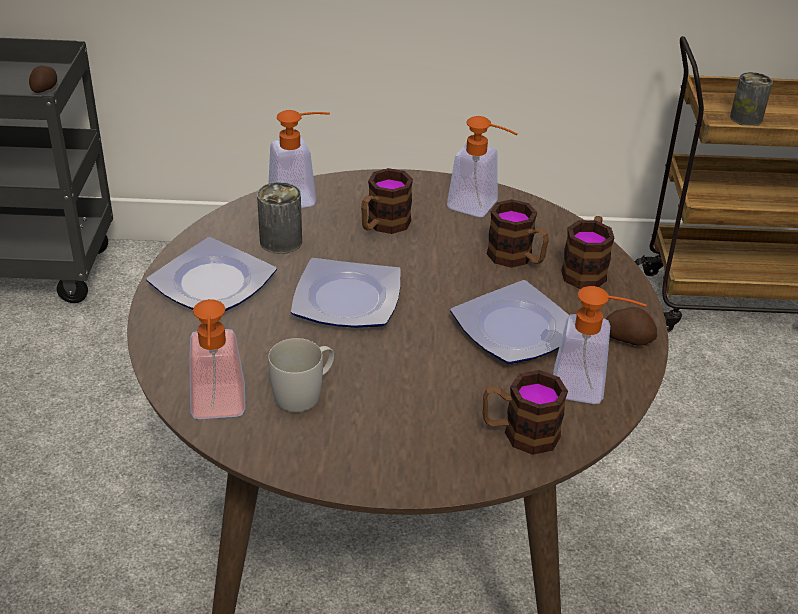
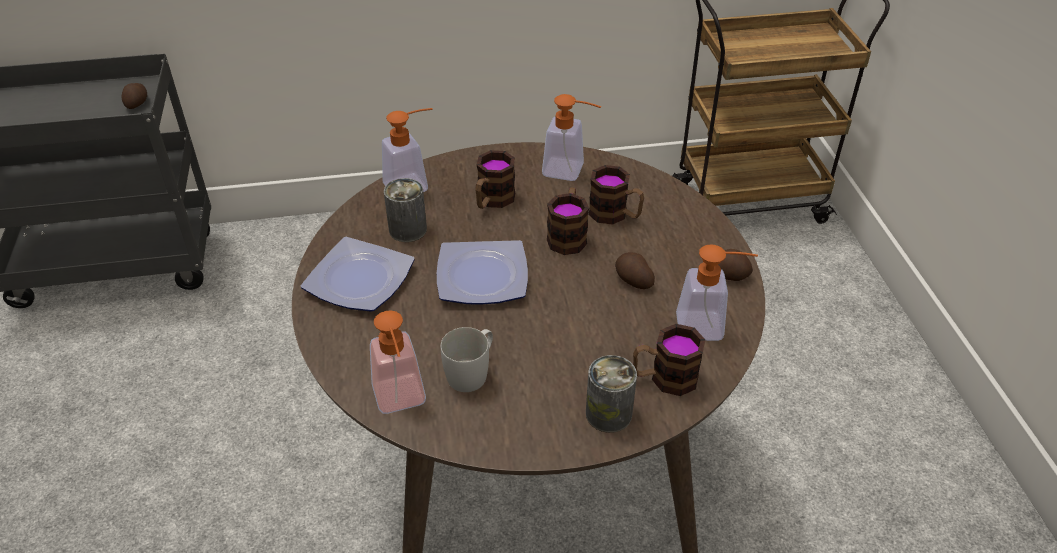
camera: 10 degrees left, 5 degrees up
plate [450,280,569,364] -> potato [615,252,655,289]
mug [561,216,614,289] -> mug moved to [547,187,589,255]
can [730,72,773,126] -> can moved to [586,355,637,433]

